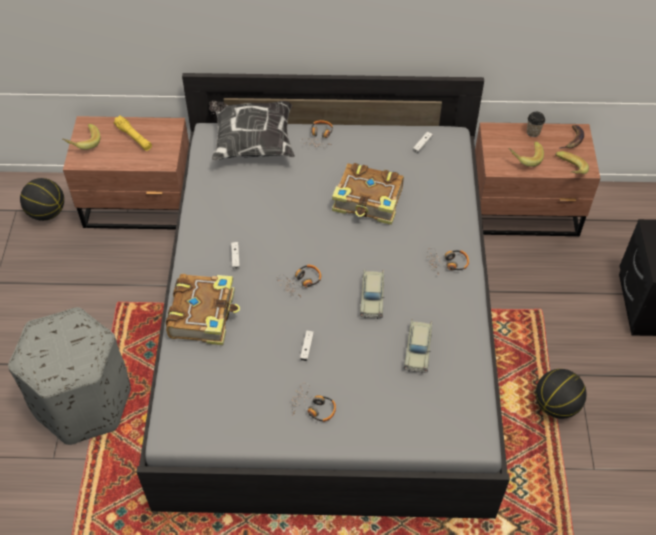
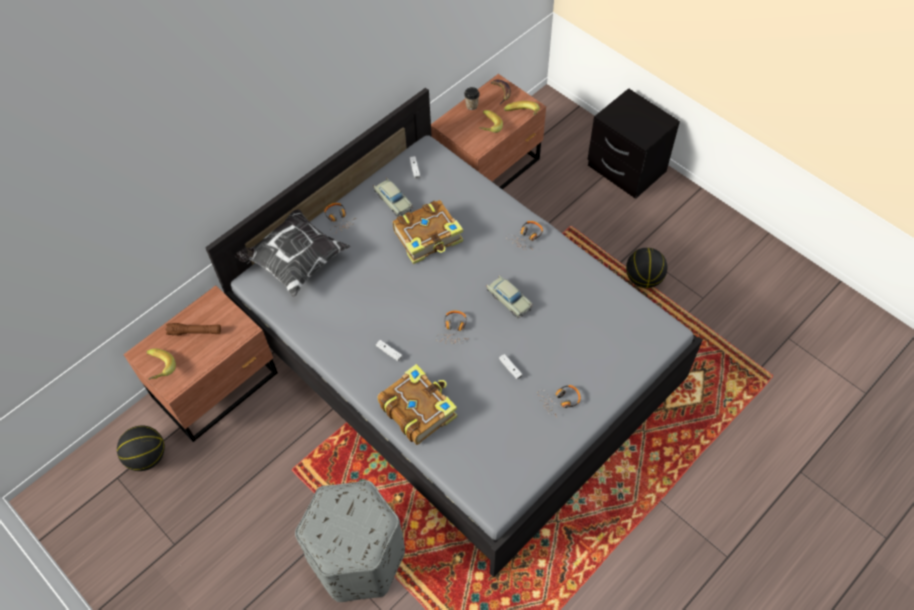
camera: 45 degrees left, 5 degrees up
yellow flashlight [114,115,152,151] -> brown flashlight [165,323,221,335]
beige toy car [403,319,432,373] -> beige toy car moved to [374,178,413,217]

